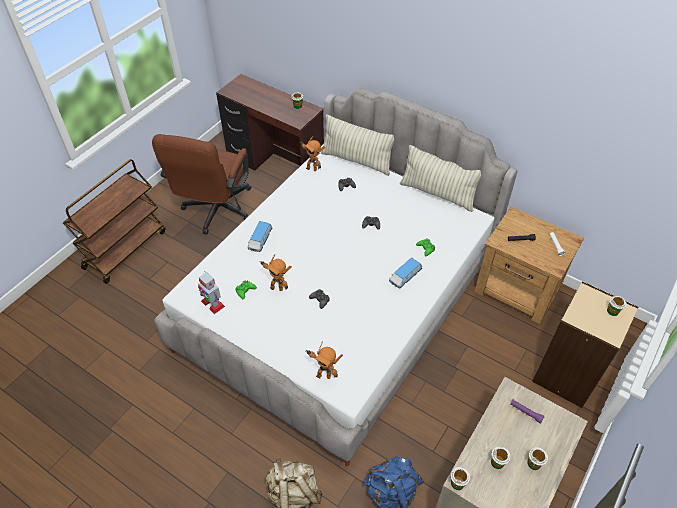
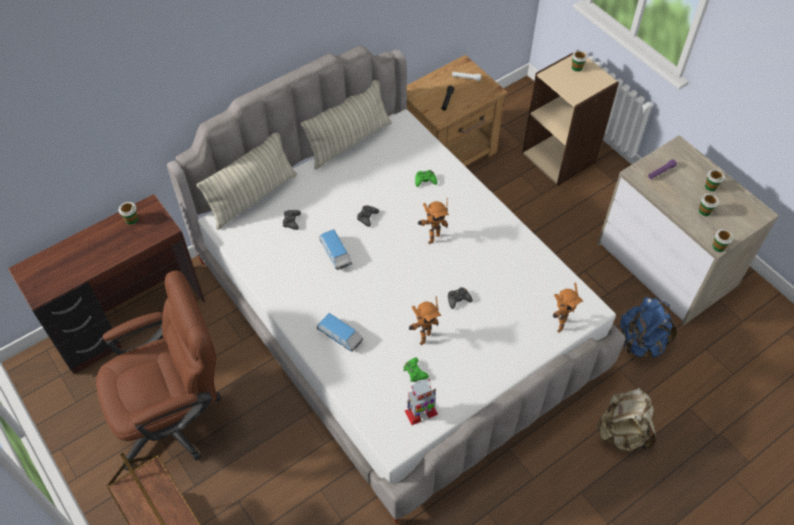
camera: 70 degrees left, 5 degrees up
brown office chair [152,134,252,235] -> brown office chair turned 60 degrees counterclockwise [96,271,221,471]
toy robot [300,136,325,171] -> toy robot moved to [417,198,449,244]
toy car [389,257,422,289] -> toy car moved to [319,229,352,270]

